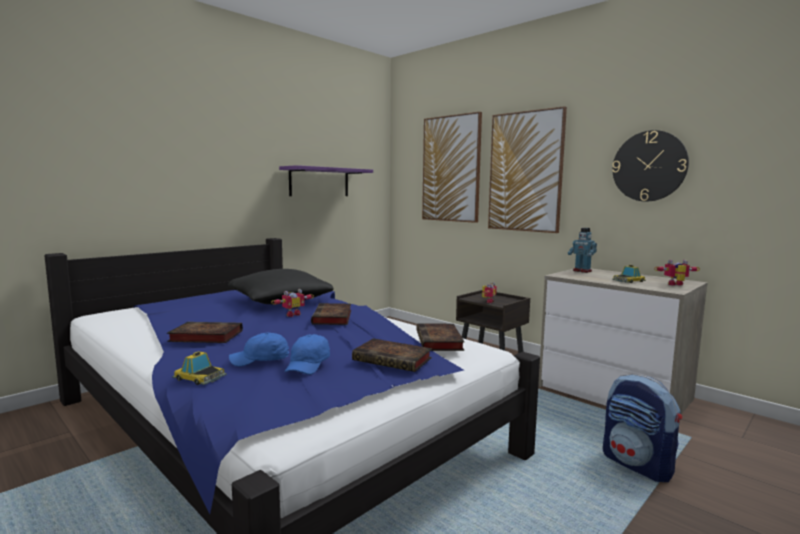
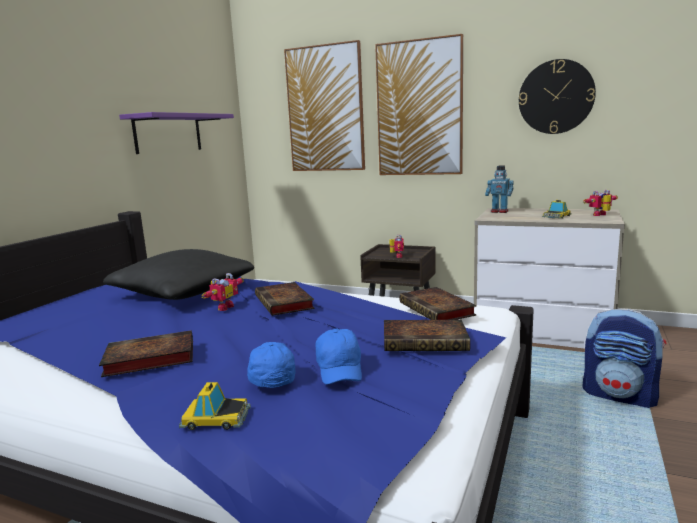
camera: 20 degrees left, 5 degrees up
blue cap [229,332,289,367] -> blue cap turned 105 degrees clockwise [247,342,296,388]

